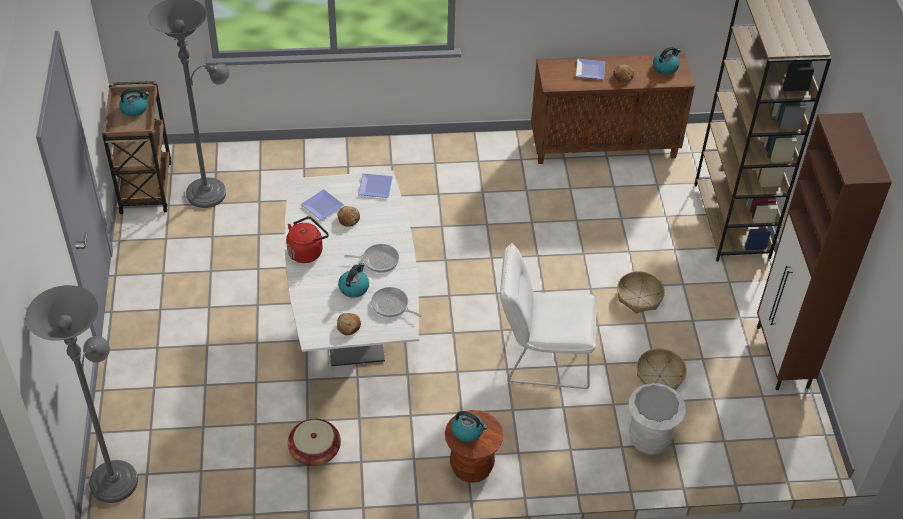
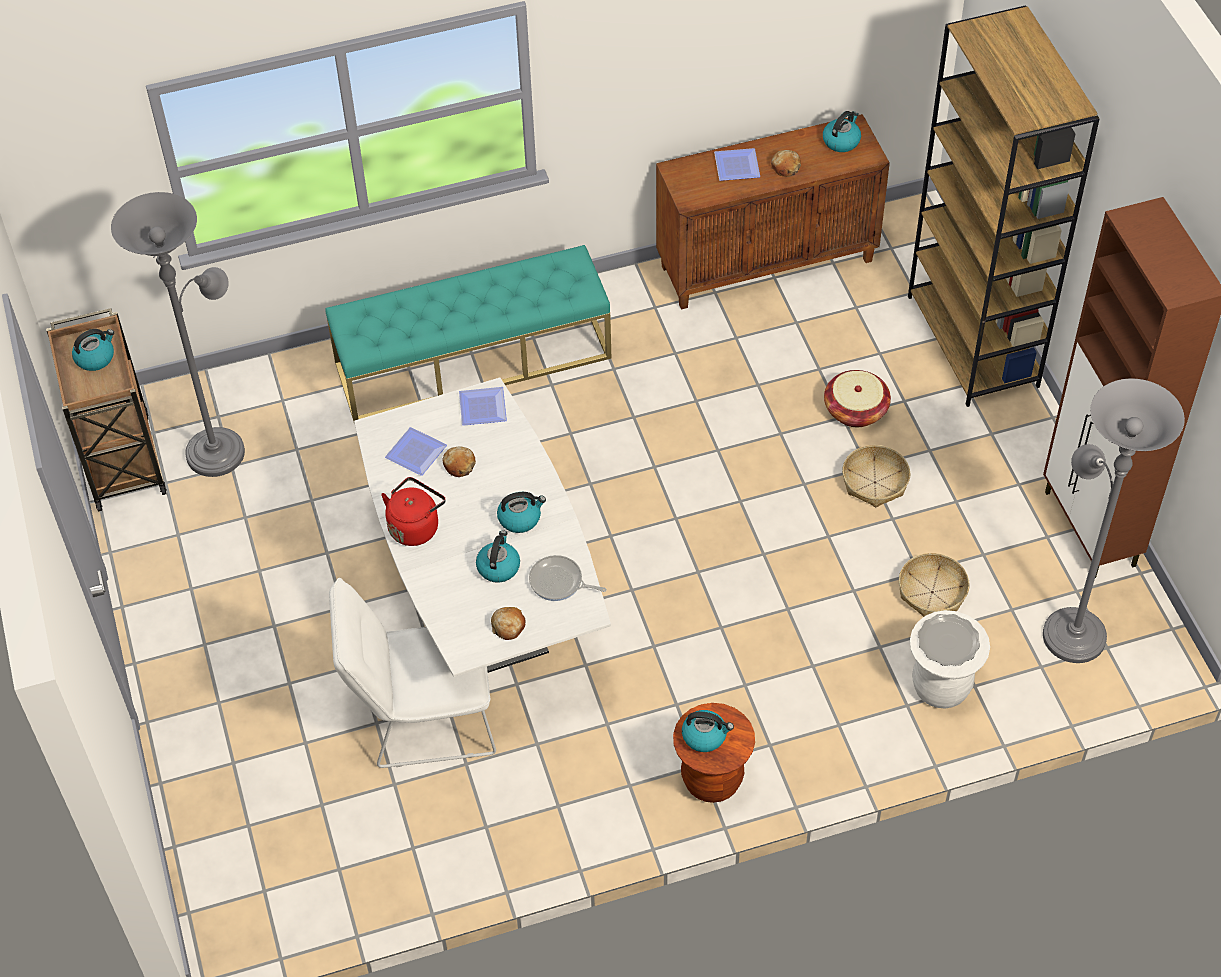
camera: 10 degrees left, 5 degrees up
grey floor lamp [26,285,138,503] -> grey floor lamp moved to [1043,378,1185,663]
basket [288,419,341,466] -> basket moved to [824,370,891,427]
frying pan [344,244,399,273] -> kettle [497,492,546,533]
white chair [500,243,597,389] -> white chair moved to [329,578,496,768]
none -> turquoise bench [325,245,611,424]

